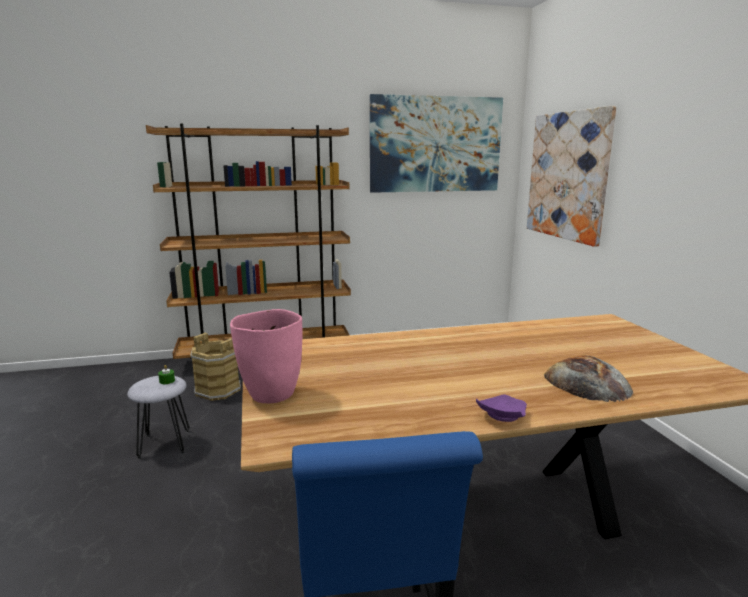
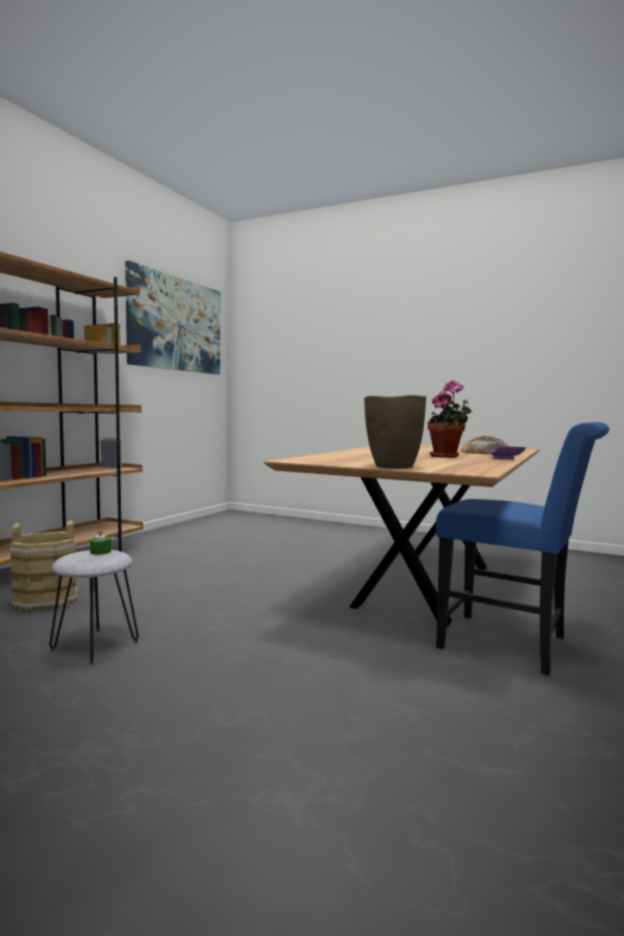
camera: 50 degrees left, 10 degrees down
pink vase [230,309,303,404] -> brown vase [364,395,426,469]
picture [527,106,616,247] -> none
none -> potted plant [427,380,472,458]

